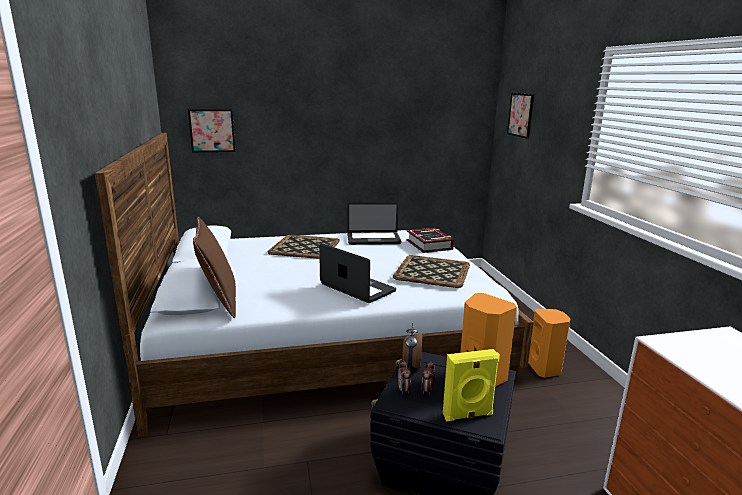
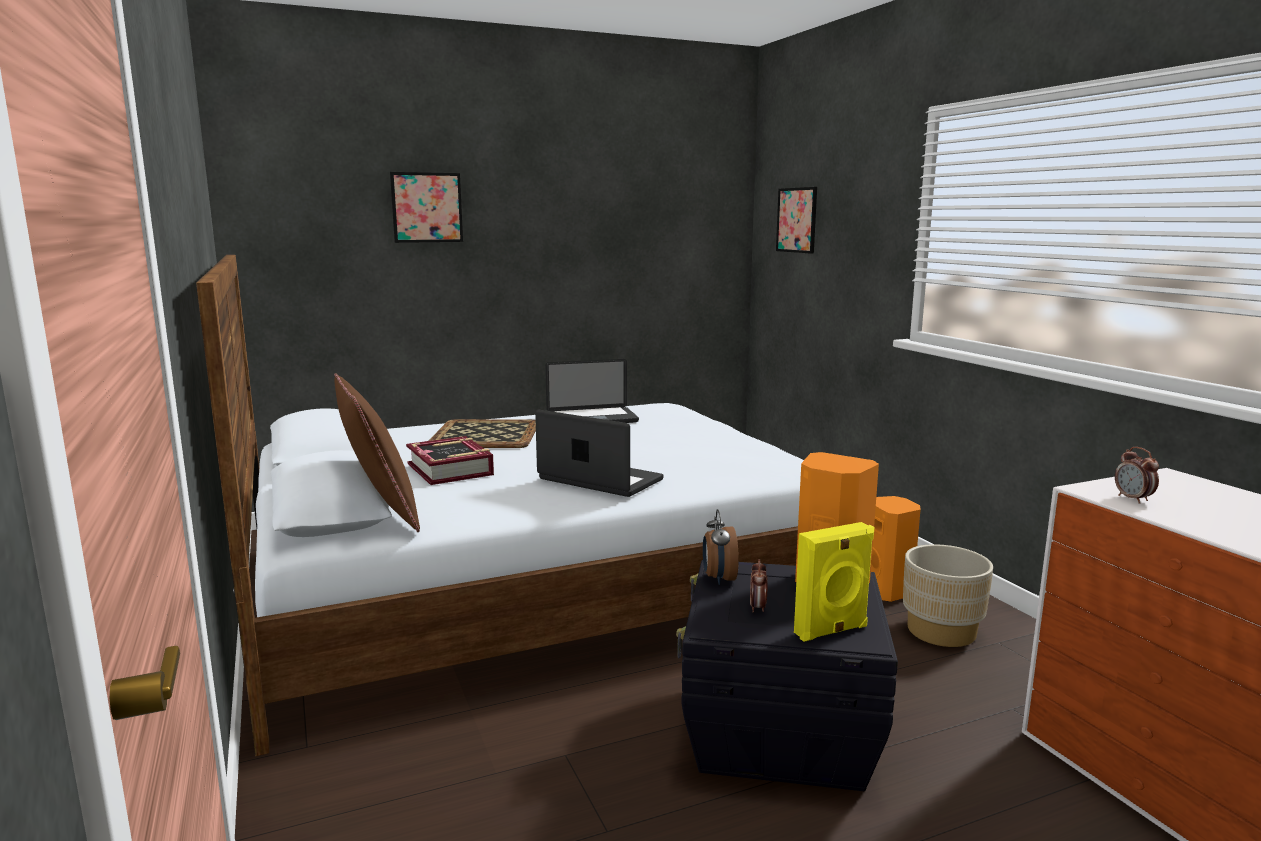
camera: 10 degrees left, 5 degrees down
picture [188,109,235,152] -> picture moved to [390,172,463,243]
tray [393,255,470,288] -> none
alarm clock [398,360,412,395] -> alarm clock moved to [1115,447,1159,504]
book [406,228,454,253] -> book moved to [406,436,494,485]
none -> beige planter [903,544,993,647]

